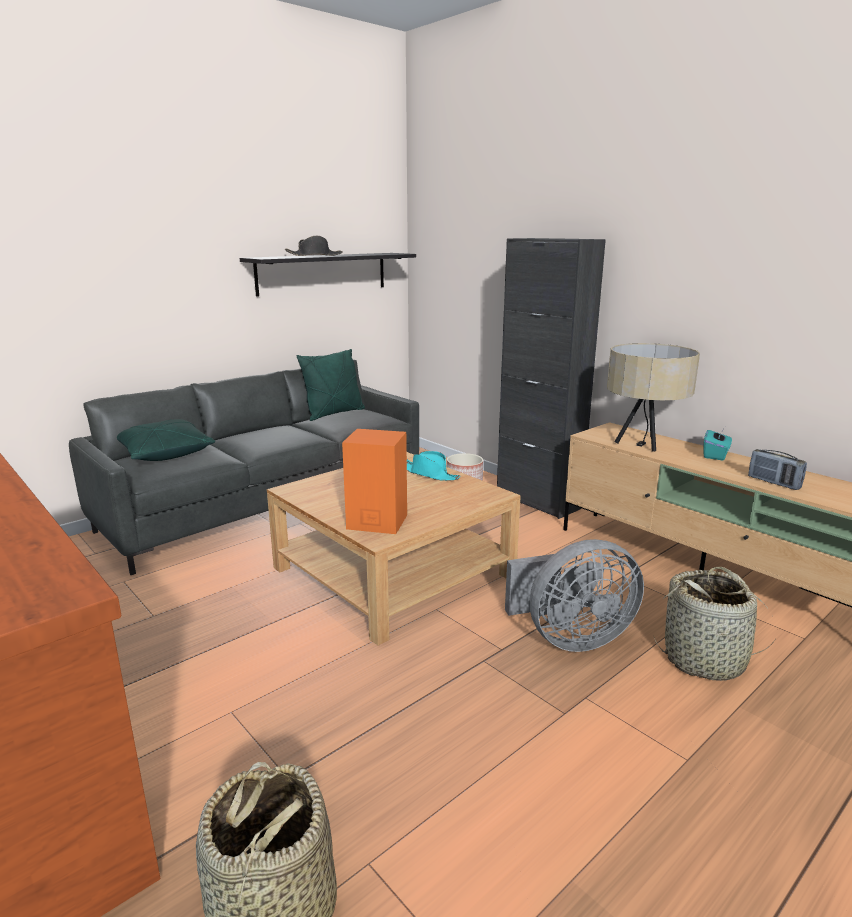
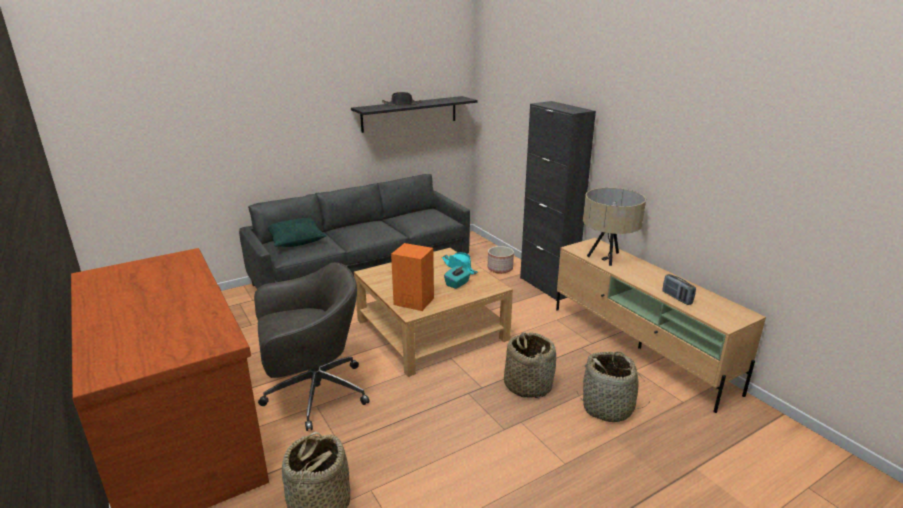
camera: 10 degrees right, 5 degrees up
green pillow [297,349,365,421] -> none
grey fan [505,539,644,652] -> basket [504,332,556,398]
turquoise tissue box [703,427,732,461] -> turquoise tissue box moved to [444,266,471,289]
none -> grey office chair [254,262,369,431]

